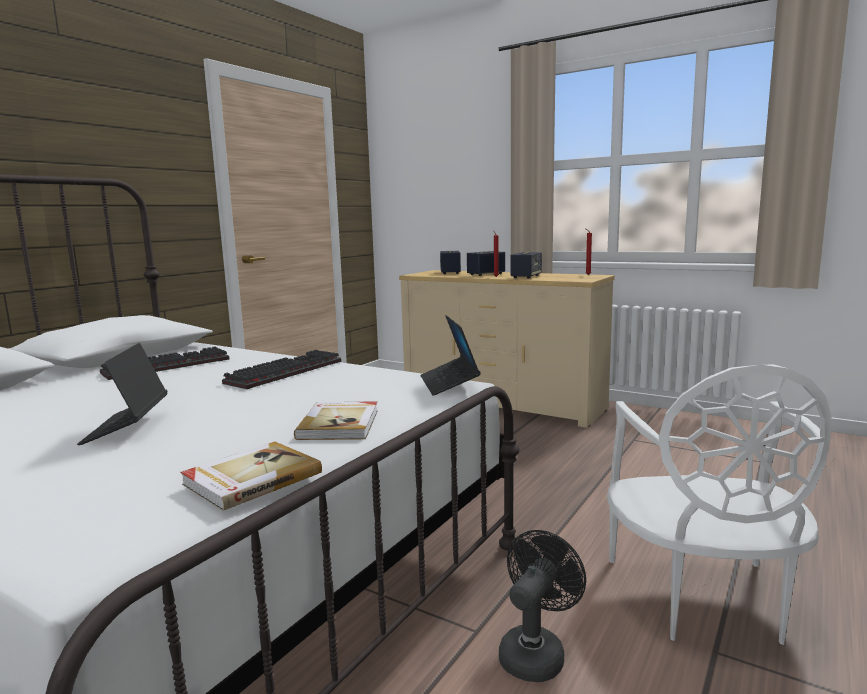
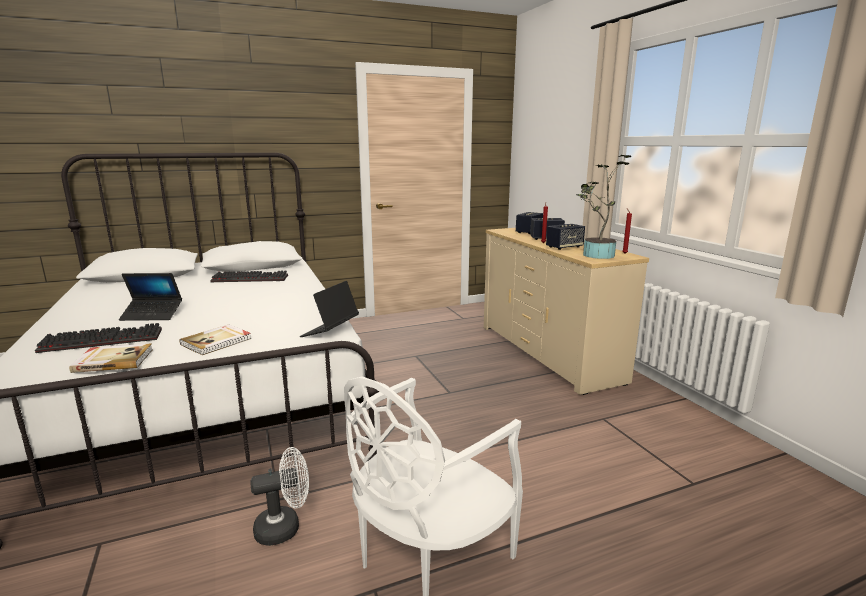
camera: 35 degrees right, 5 degrees up
laptop [77,343,168,445] -> laptop turned 120 degrees counterclockwise [119,273,182,321]
keyboard [222,350,341,389] -> keyboard moved to [35,323,162,353]
black fan [499,530,586,682] -> white fan [250,447,309,546]
none -> potted plant [576,155,631,259]

